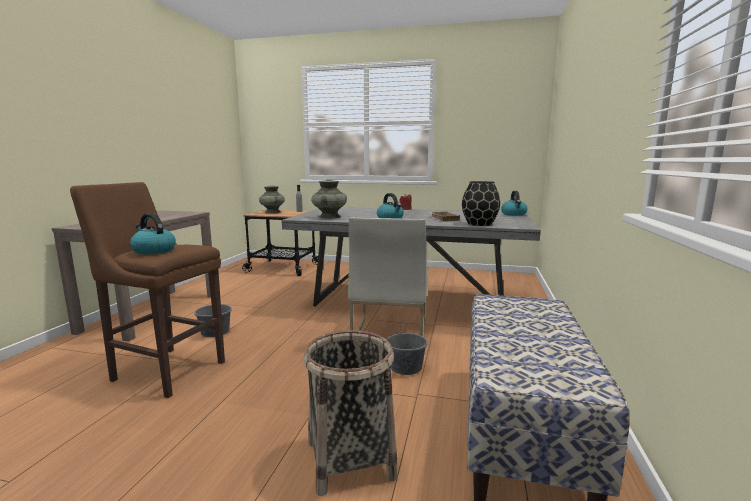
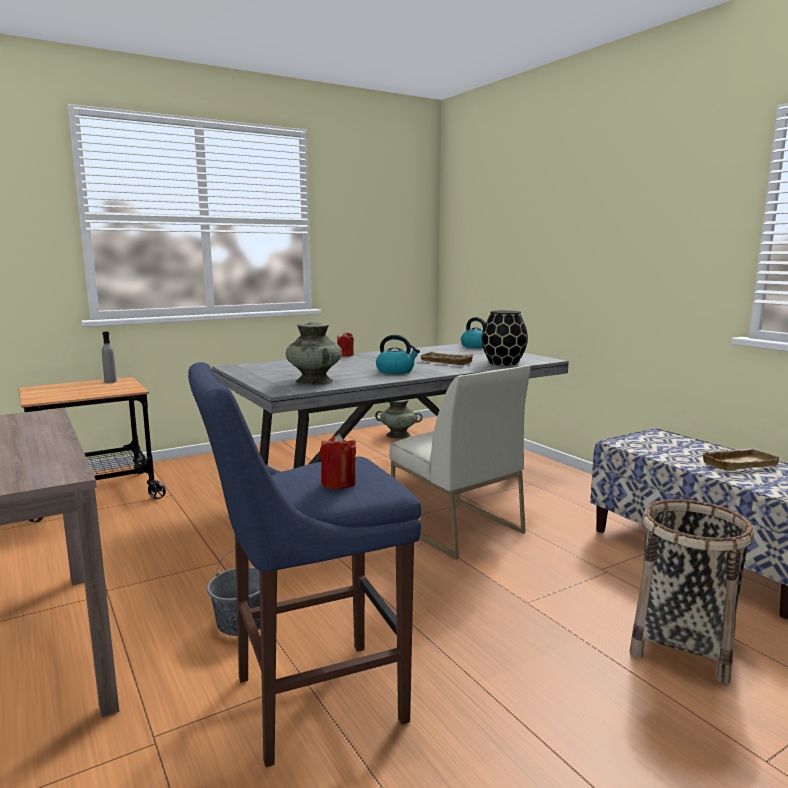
camera: 45 degrees left, 0 degrees up
brown stool [70,182,225,398] -> blue stool [188,362,421,767]
kettle [130,213,176,254] -> red candle [320,434,356,489]
turquoise vase [259,185,285,214] -> turquoise vase moved to [375,399,423,438]
grey bucket [386,320,428,375] -> none
none -> beige tray [699,448,782,471]

